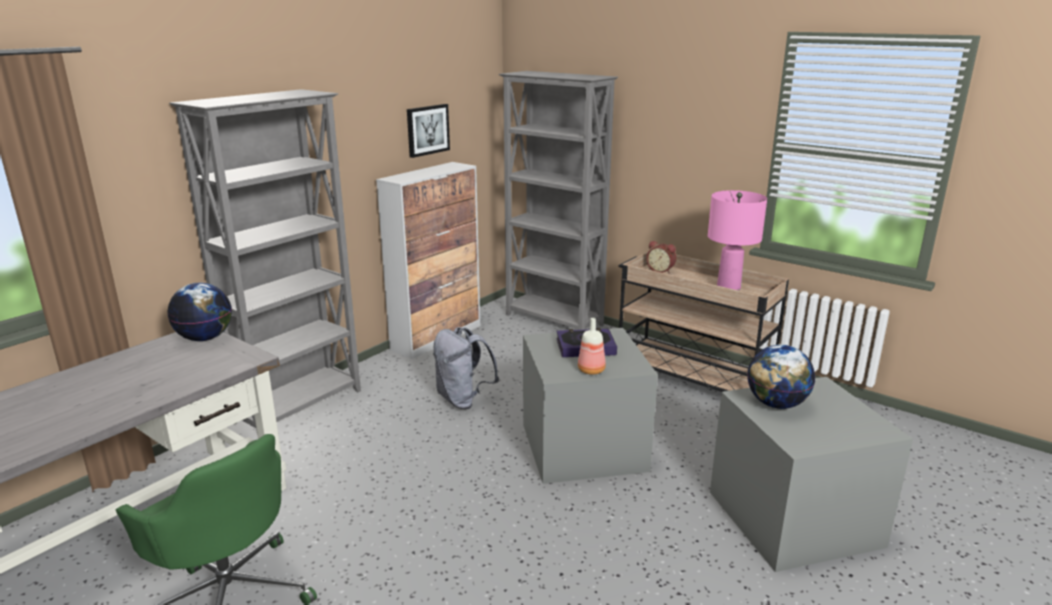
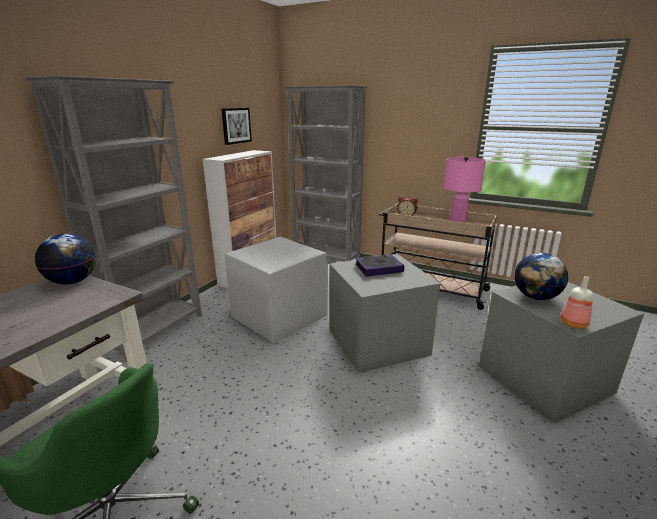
camera: 10 degrees left, 0 degrees up
grey backpack [433,327,499,409] -> grey storage box [225,237,327,343]
bottle [578,318,606,375] -> bottle moved to [560,276,593,329]

